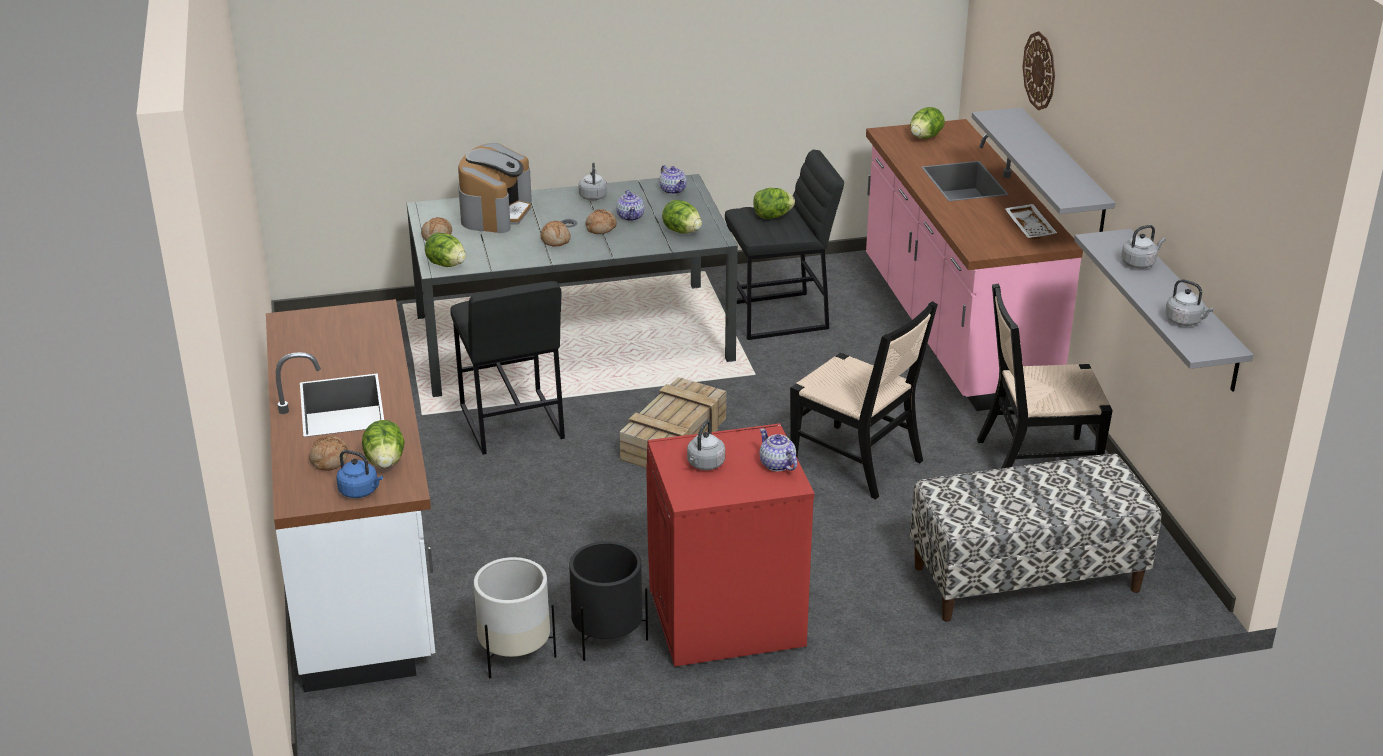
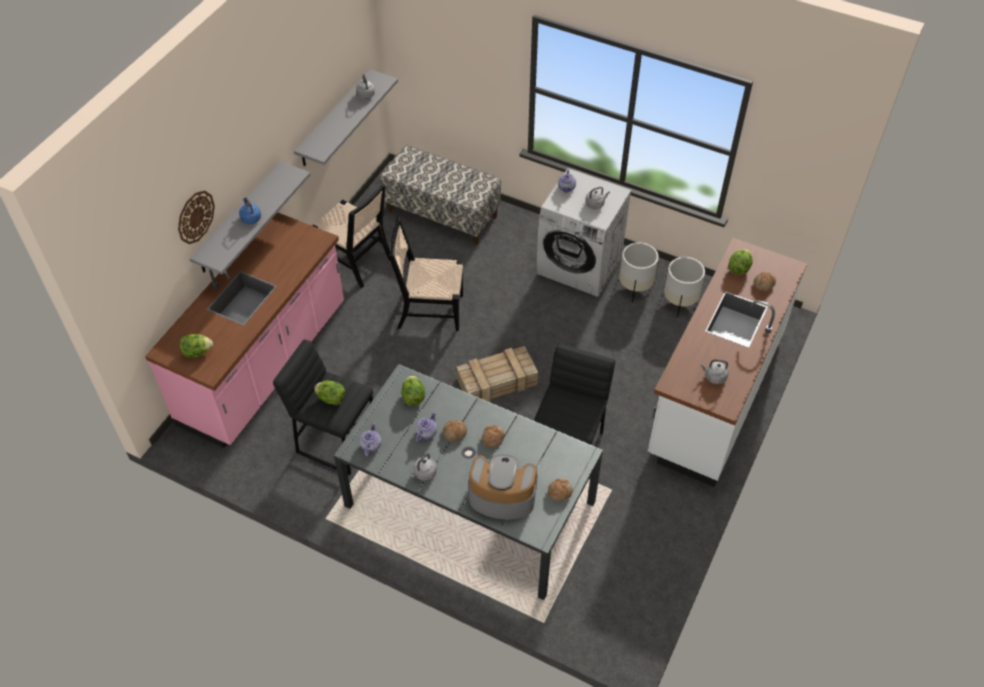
camera: 140 degrees left, 20 degrees up
blue kettle [337,450,383,498] -> blue kettle moved to [239,197,261,224]
lettuce [425,232,466,267] -> none
coffee machine [458,143,532,233] -> coffee machine turned 45 degrees clockwise [468,454,538,520]
black planter [569,541,648,661] -> white planter [619,242,659,303]
red washing machine [647,423,814,667] -> white washing machine [537,168,631,297]
chair [790,301,938,499] -> chair turned 75 degrees counterclockwise [389,217,463,331]
white tray [1005,204,1057,239] -> none
grey kettle [1121,225,1165,269] -> grey kettle moved to [701,359,729,384]

